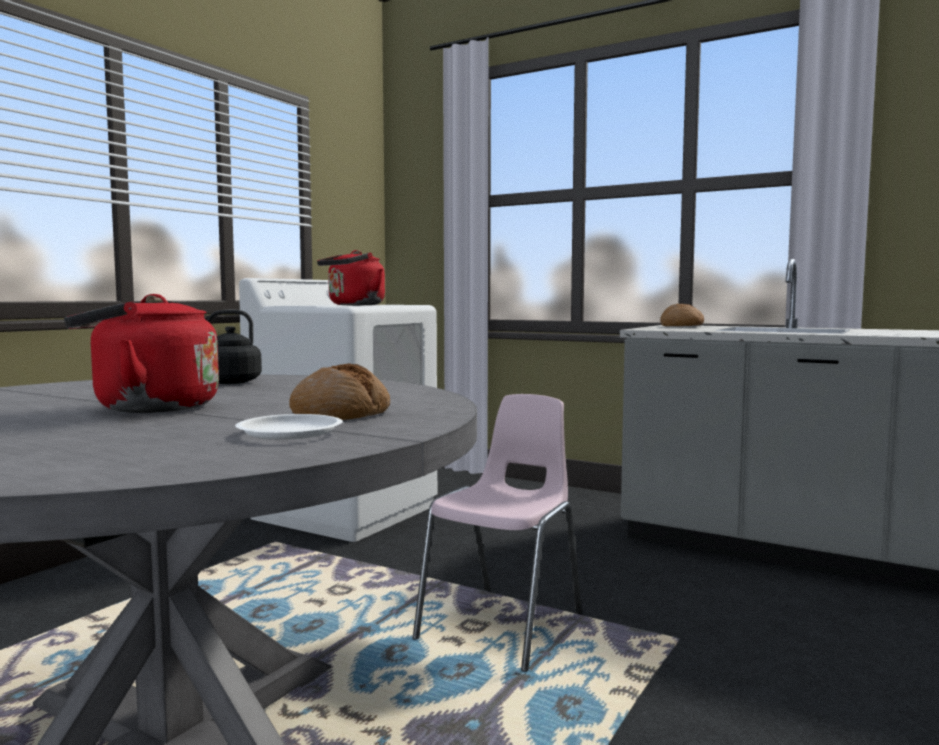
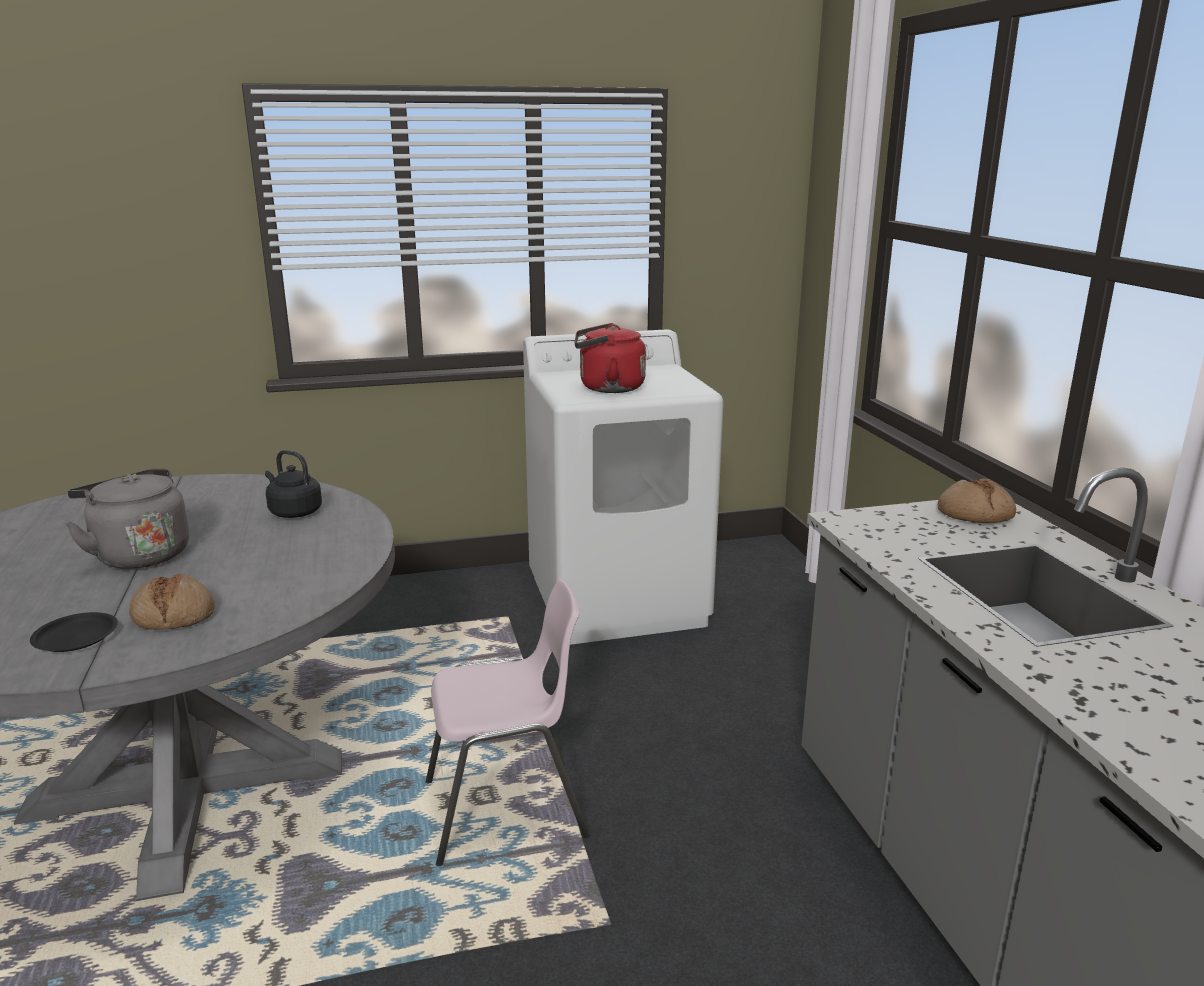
camera: 45 degrees right, 15 degrees up
red kettle [64,294,219,413] -> grey kettle [65,469,189,569]
white plate [235,414,343,440] -> black plate [30,612,118,652]

